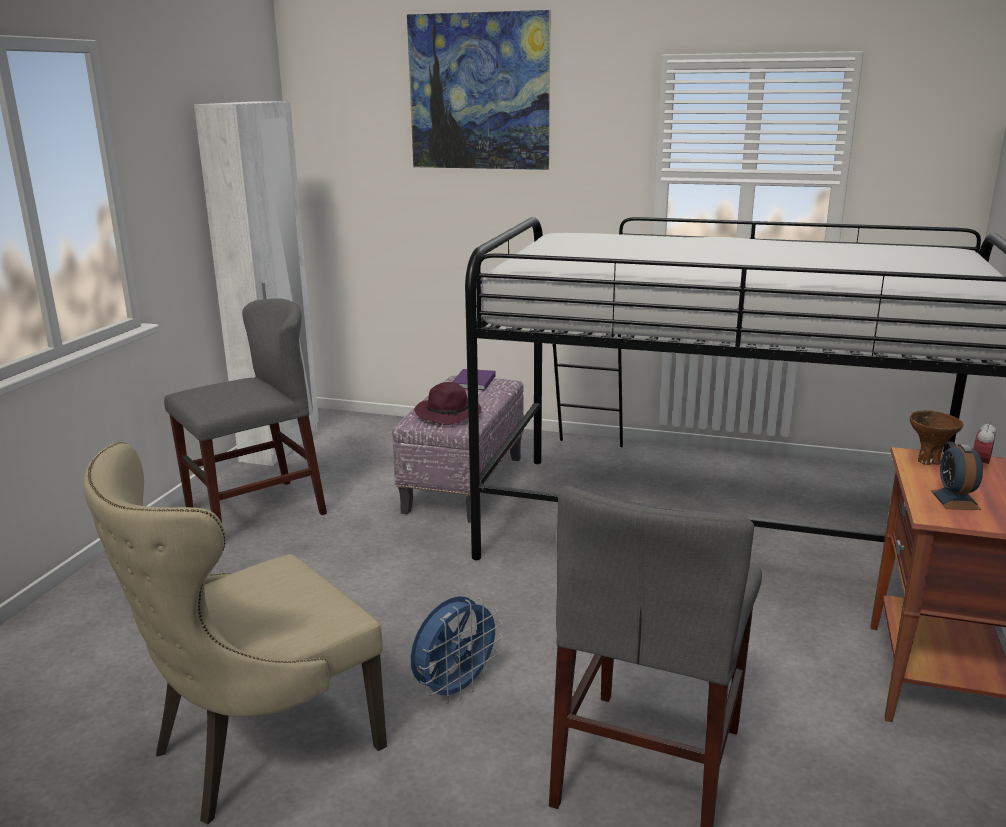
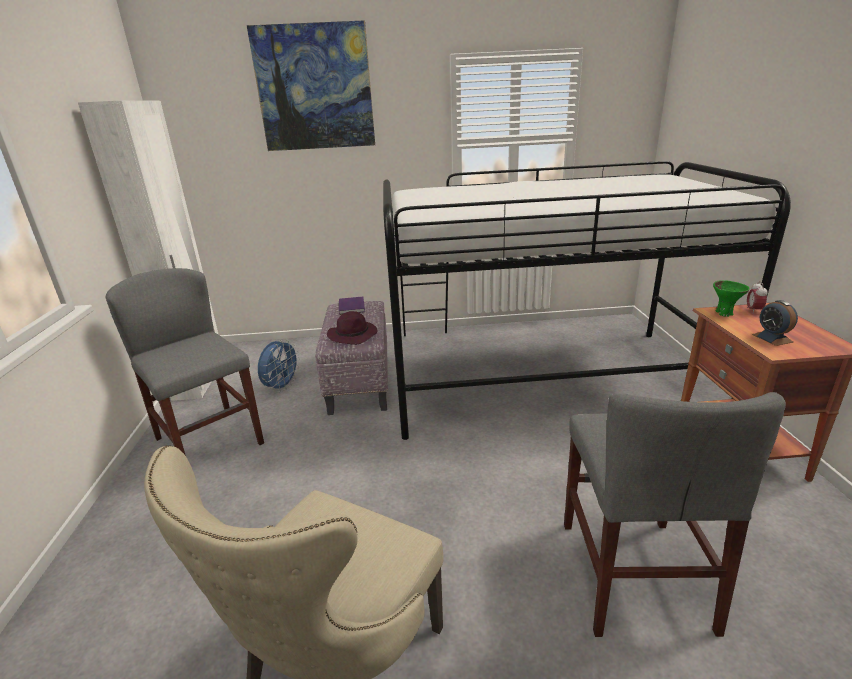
camera: 20 degrees left, 5 degrees up
grey chair [164,298,327,523] -> grey chair turned 75 degrees counterclockwise [106,268,264,456]
blue fan [411,596,503,704] -> blue fan moved to [258,339,300,392]
brown bowl [910,410,963,465] -> green bowl [713,280,750,317]

